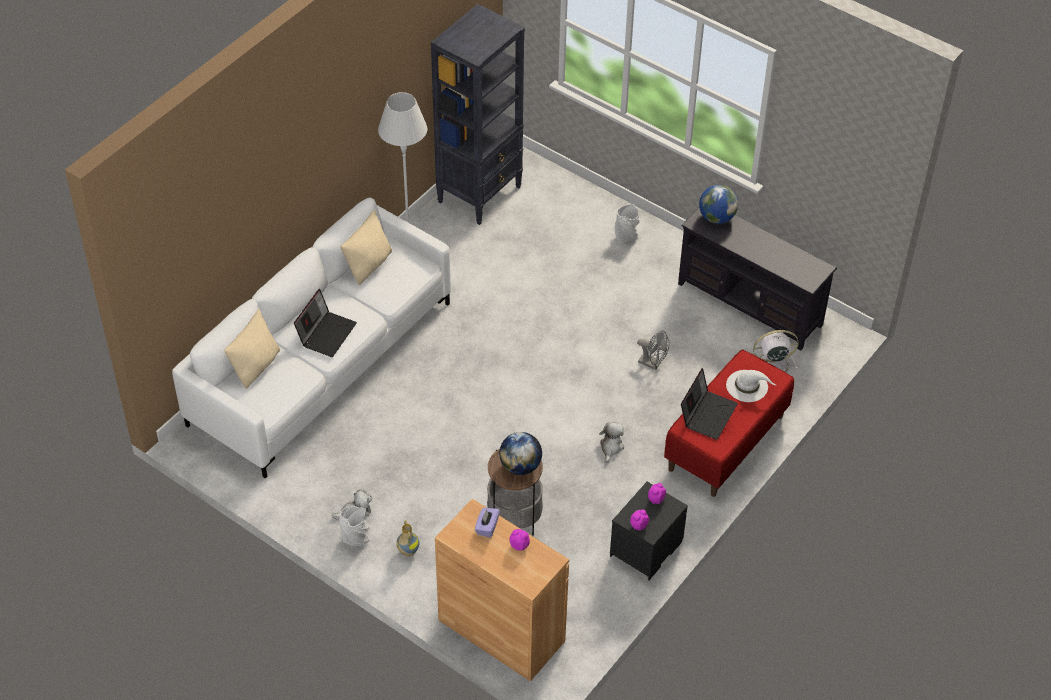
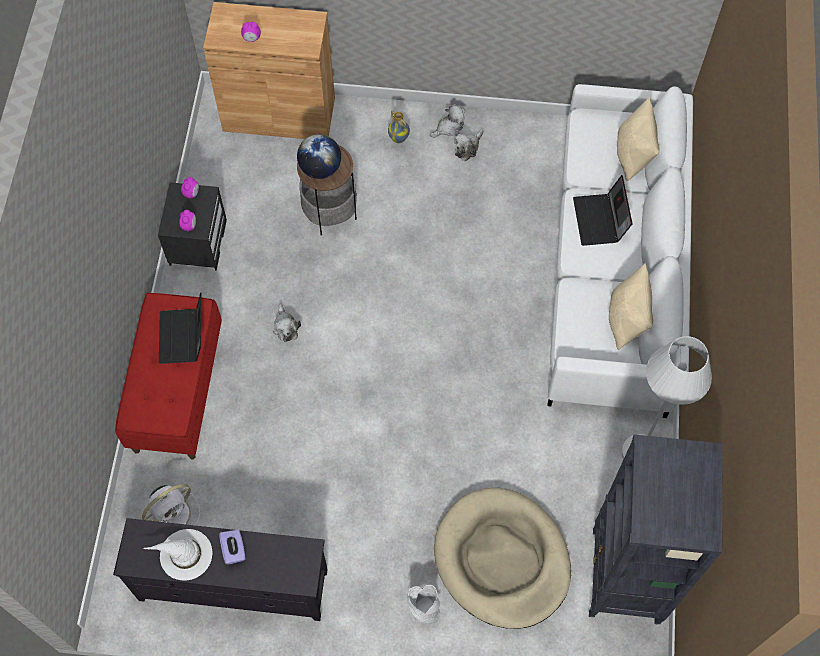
camera: 150 degrees right, 15 degrees up
grey vase [339,507,369,546] -> plush toy [430,104,465,138]
purple tissue box [475,508,500,538] -> purple tissue box moved to [219,530,245,565]
grey fan [637,331,670,370] -> none
globe [699,185,738,224] -> none
white hat [726,370,776,402] -> white hat moved to [143,529,212,580]
none -> beige dog bed [434,487,571,629]

